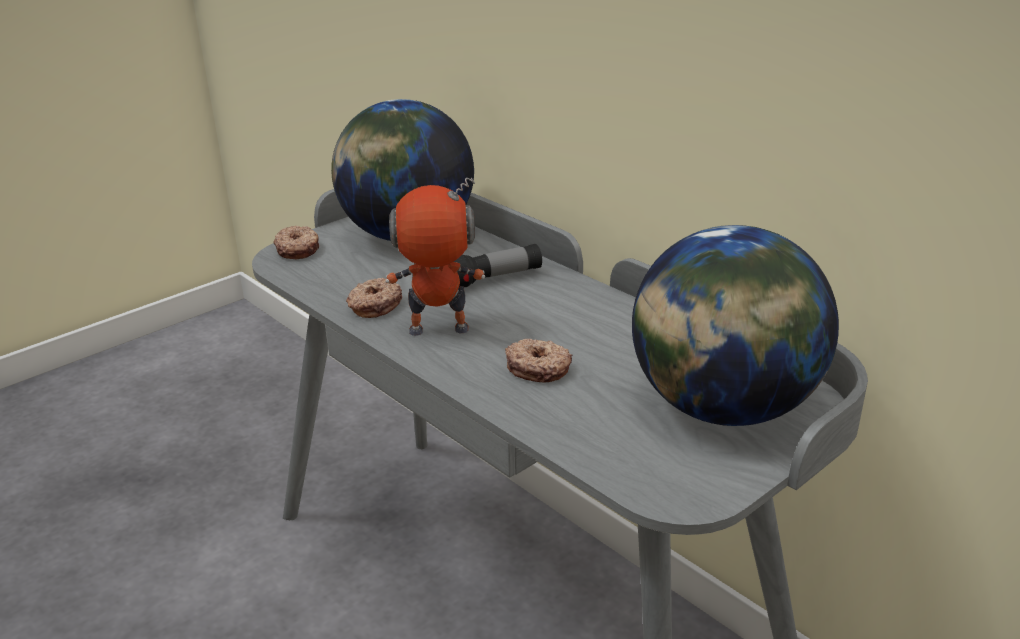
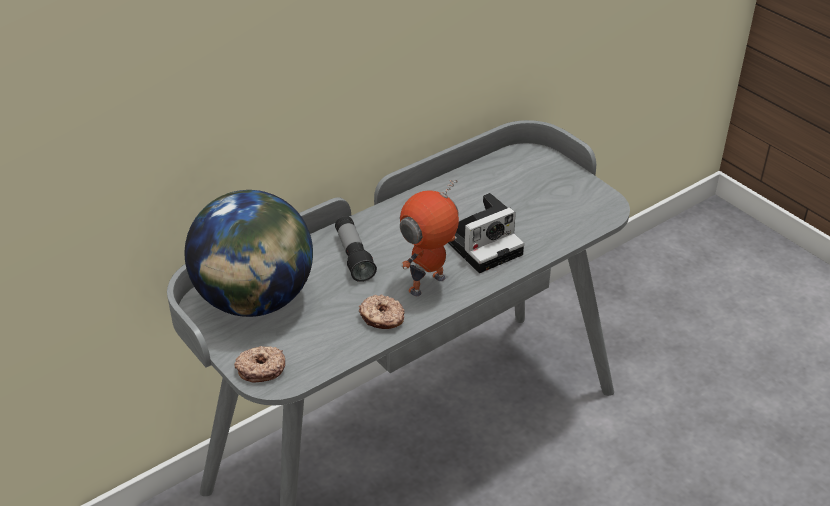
camera: 85 degrees left, 10 degrees up
toy robot [385,178,485,336] -> toy robot turned 45 degrees clockwise [400,180,459,296]
donut [505,339,573,382] -> camera [448,193,524,273]
globe [632,225,839,426] -> none

